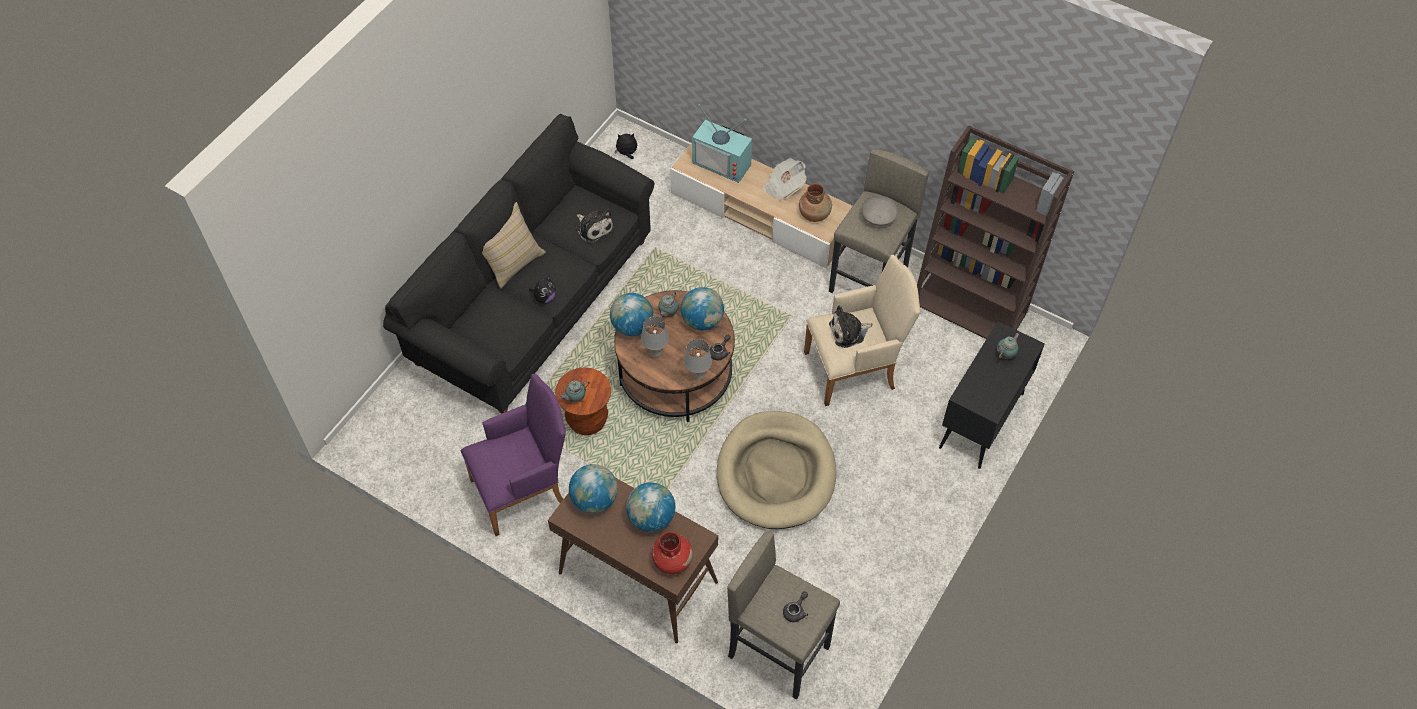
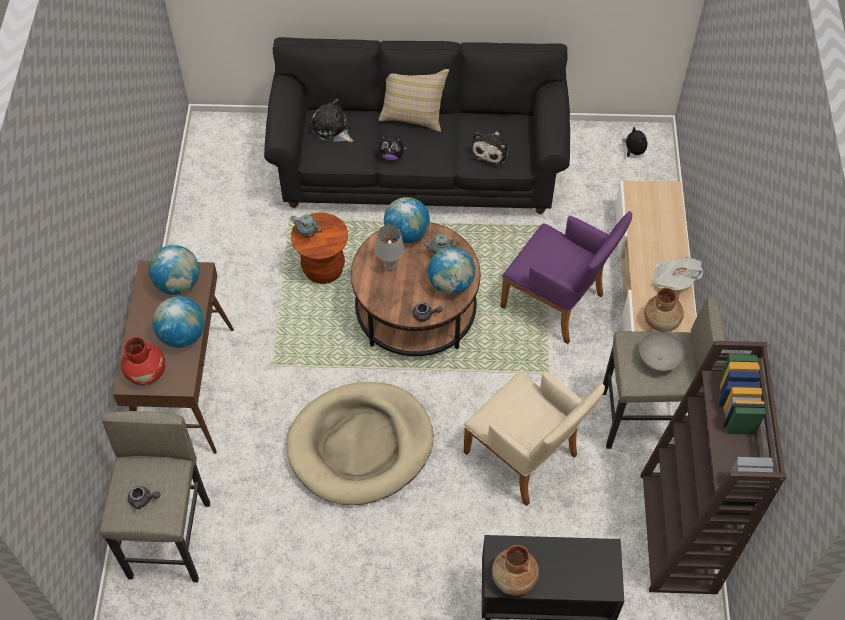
camera: 60 degrees right, 0 degrees up
purple armchair [461,373,566,536] -> purple armchair moved to [501,211,632,344]
grey table lamp [684,339,712,380] -> none
television [692,104,752,183] -> none
plush toy [829,305,873,348] -> plush toy moved to [311,98,353,142]
teapot [997,333,1019,359] -> none
none -> brown vase [492,545,539,596]

